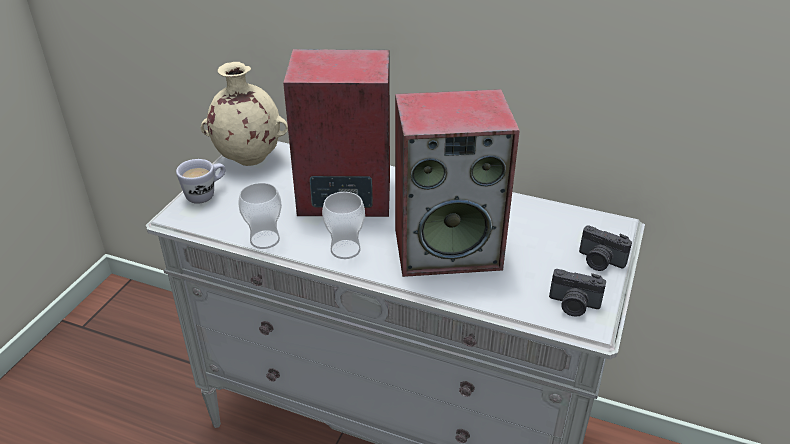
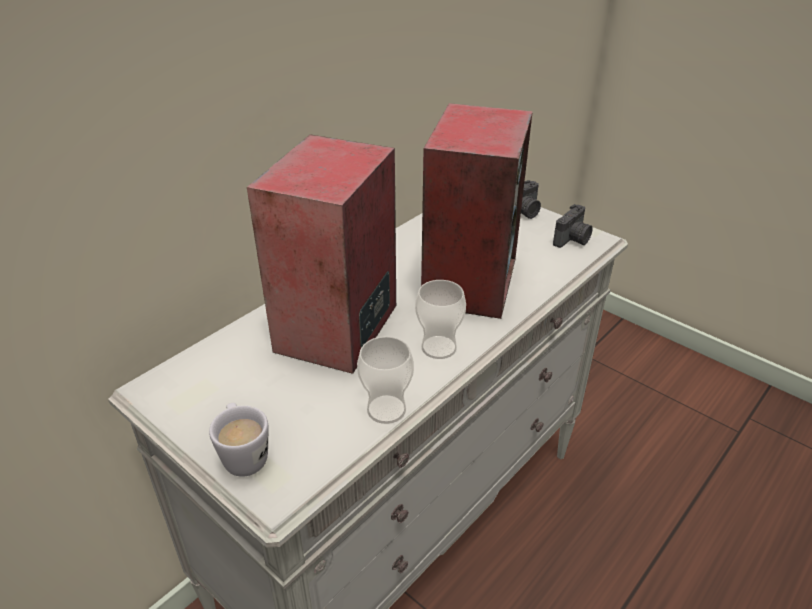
camera: 70 degrees left, 0 degrees up
beige vase [201,62,288,166] -> none

